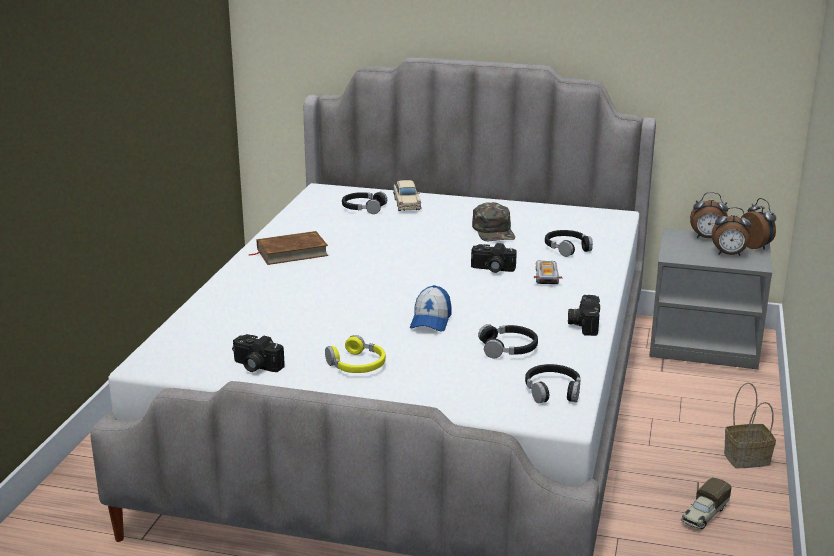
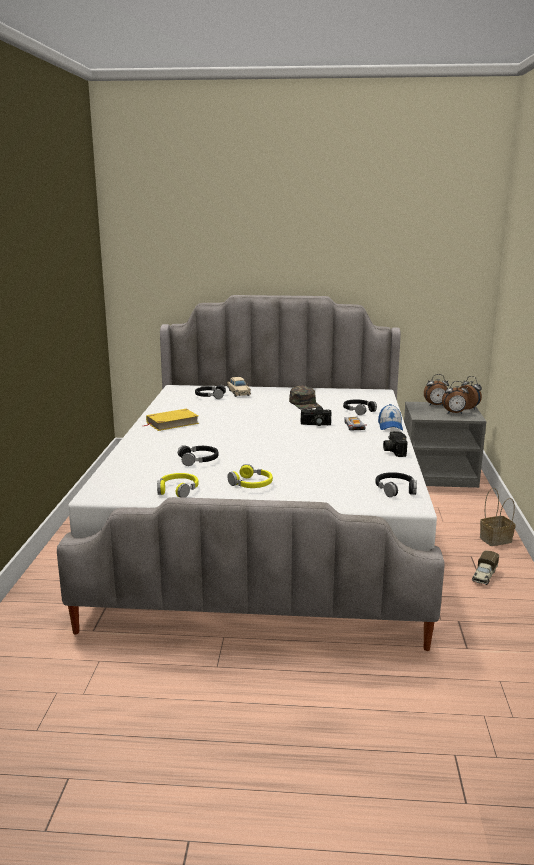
camera: 10 degrees left, 5 degrees down
camera [232,334,285,372] -> yellow headphones [157,473,199,498]
brown book [248,231,328,265] -> yellow book [144,409,199,431]
cap [410,285,452,331] -> cap moved to [378,404,403,430]
black headphones [478,324,538,358] -> black headphones moved to [178,445,219,466]

